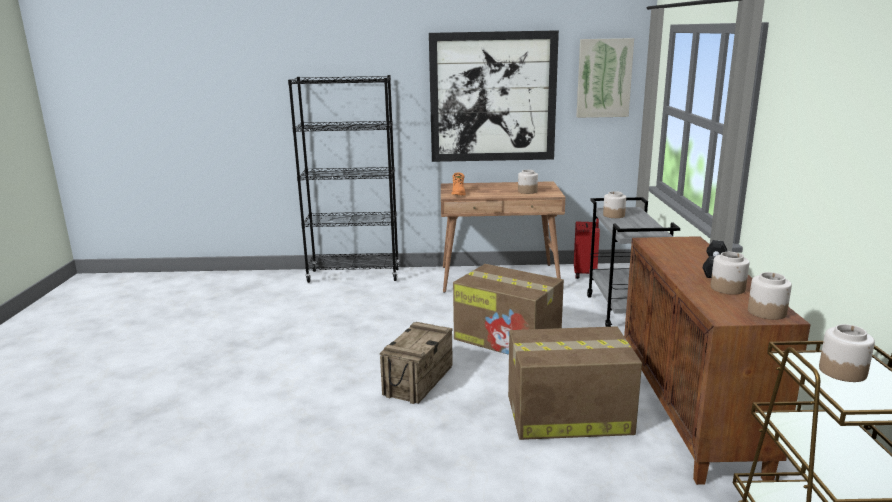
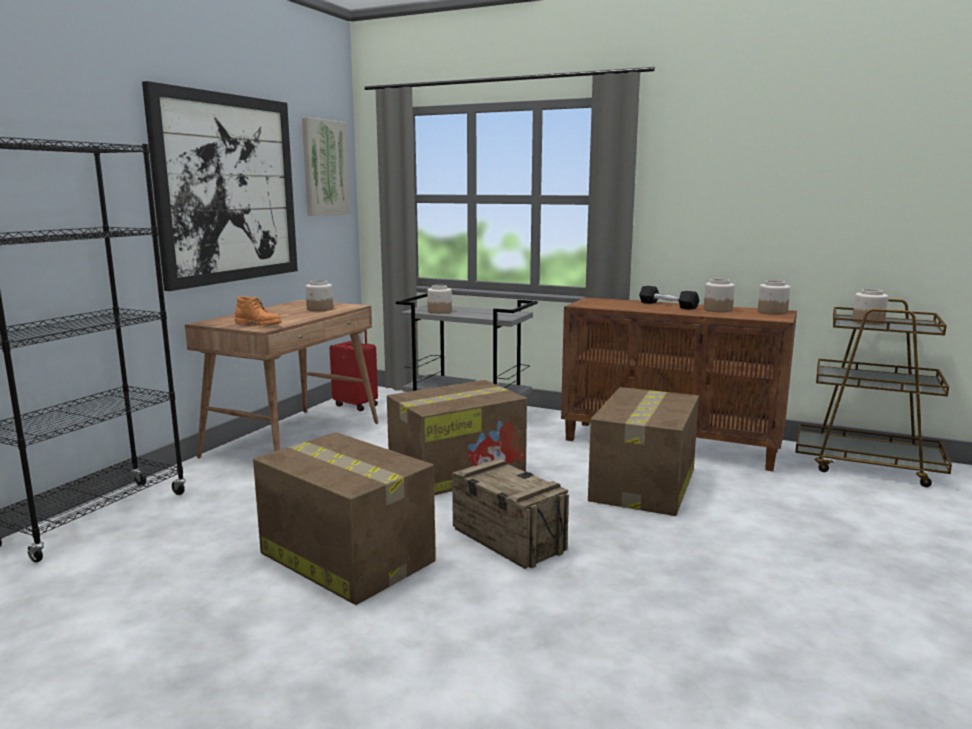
camera: 65 degrees left, 5 degrees down
none -> cardboard box [253,432,436,605]

